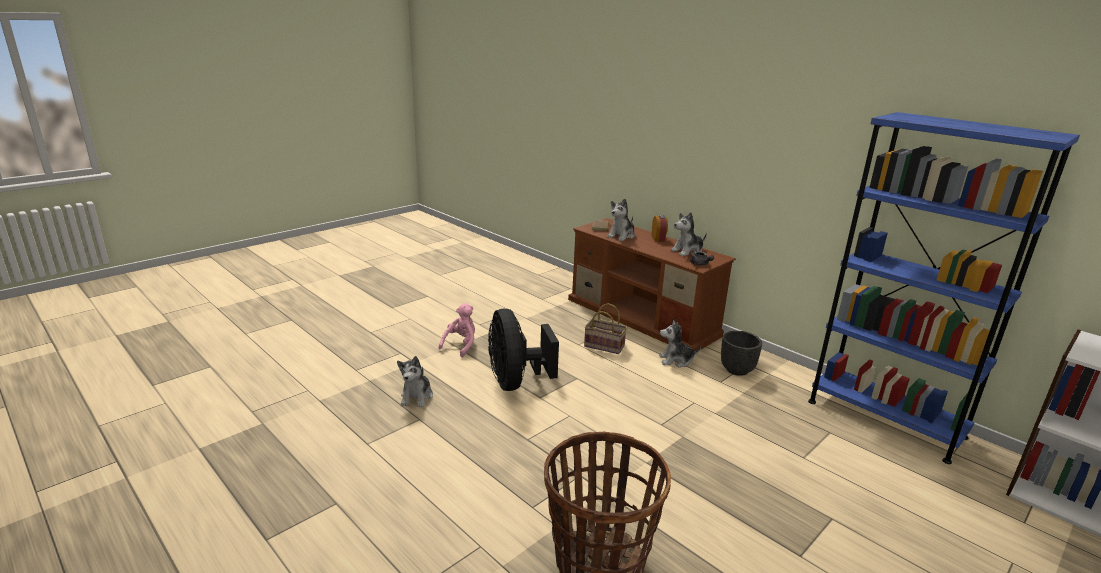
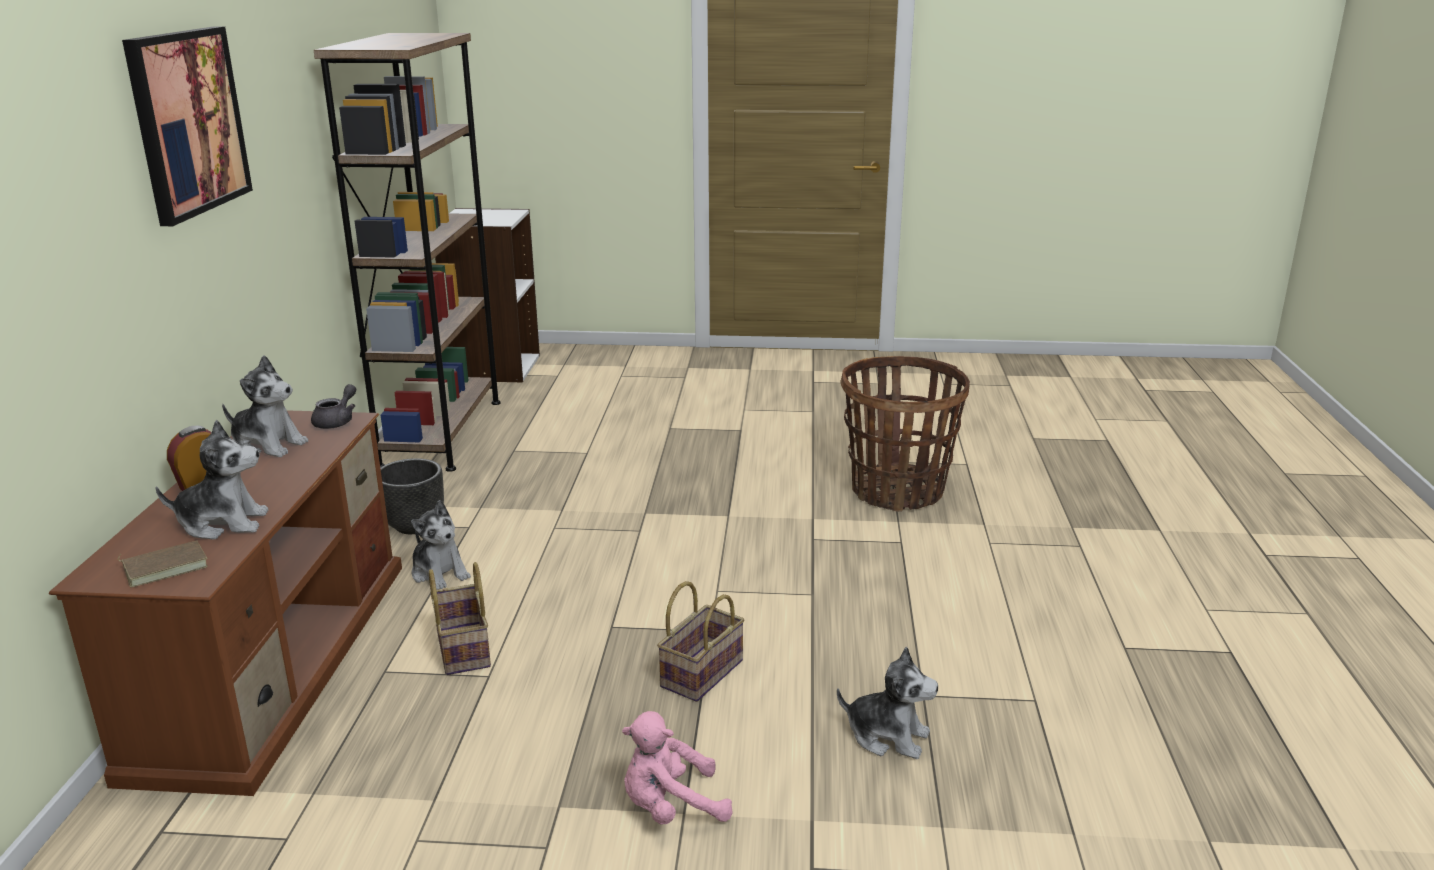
camera: 130 degrees left, 0 degrees up
plush toy [397,356,433,407] -> plush toy turned 60 degrees clockwise [837,647,938,759]
black fan [488,309,559,391] -> basket [657,581,745,702]
blue bookcase [808,112,1080,464] -> brown bookcase [314,33,501,472]
none -> picture [122,26,253,226]

